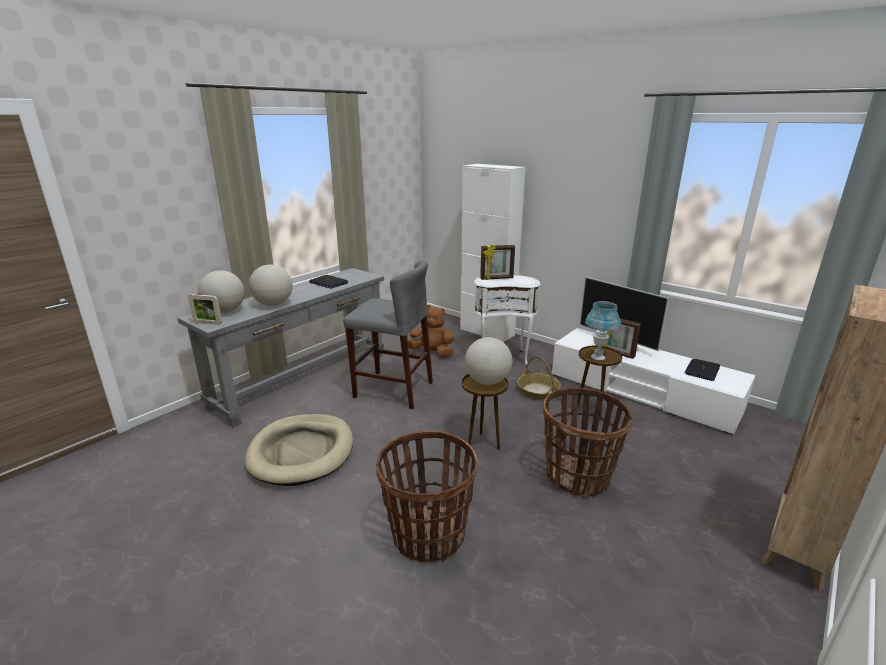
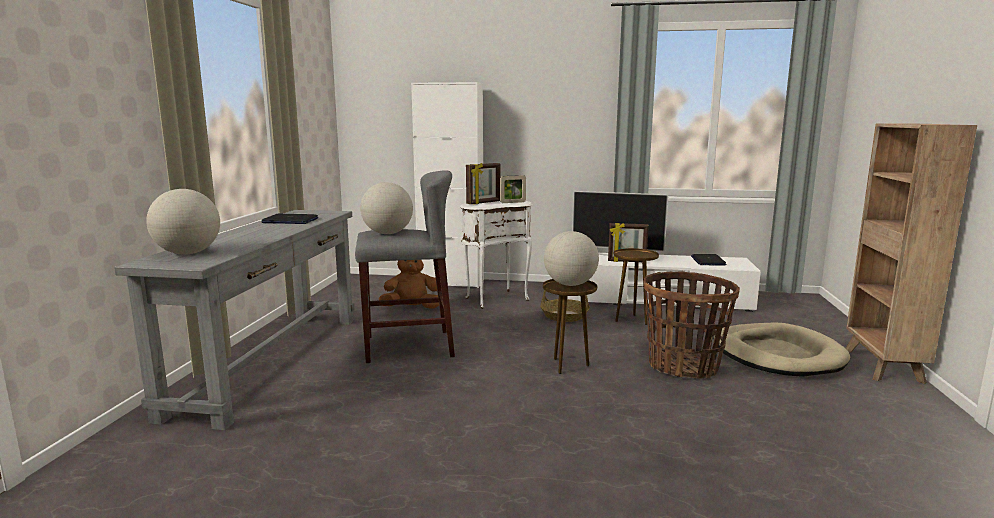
camera: 30 degrees left, 10 degrees down
picture frame [188,294,222,325] -> picture frame moved to [500,175,526,203]
beige dog bed [245,414,353,486] -> beige dog bed moved to [713,323,850,377]
globe [249,264,293,306] -> globe moved to [360,182,413,234]
basket [376,431,478,563] -> none
blue table lamp [585,301,621,360] -> none

